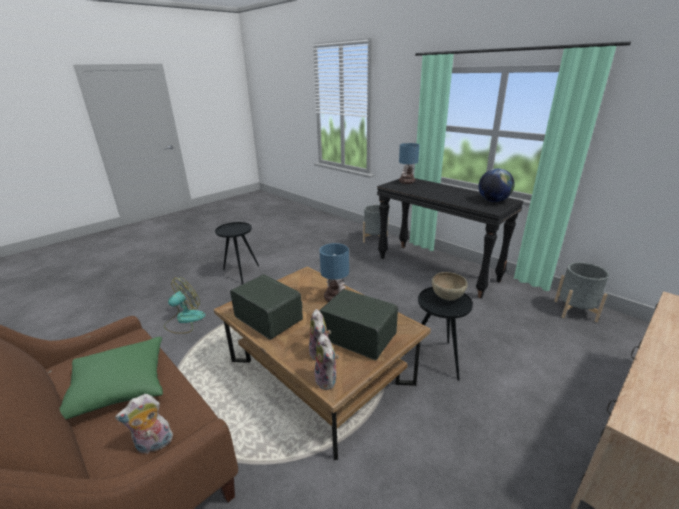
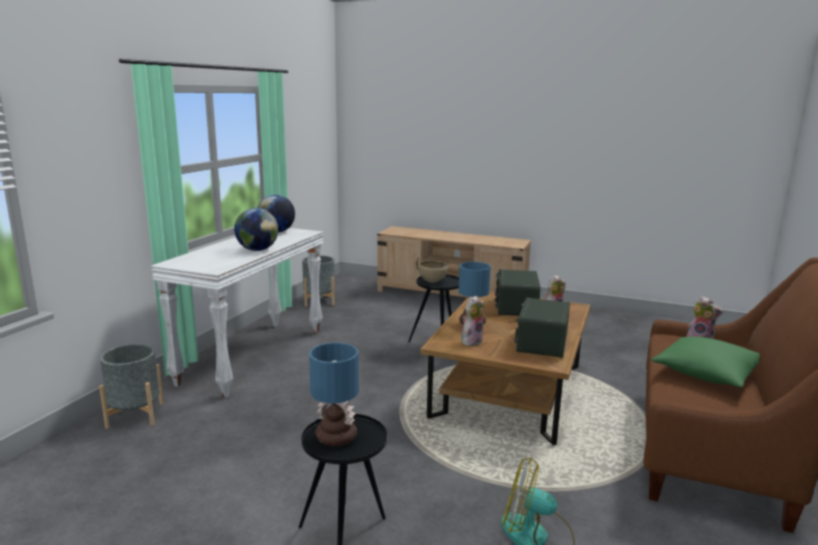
camera: 115 degrees left, 10 degrees down
plush toy [314,334,339,390] -> plush toy moved to [462,296,484,346]
black console table [377,178,524,299] -> white console table [151,228,324,398]
table lamp [399,143,419,184] -> table lamp moved to [309,342,359,446]
none -> globe [234,208,278,251]

